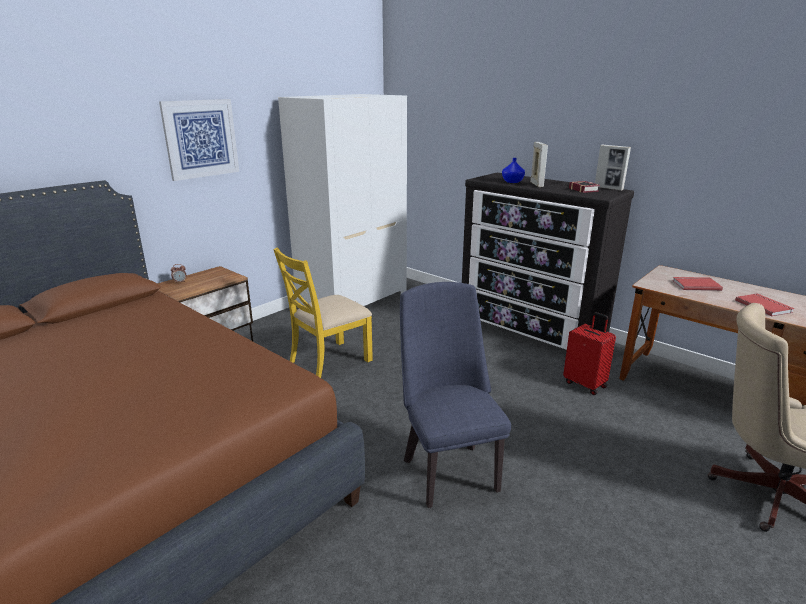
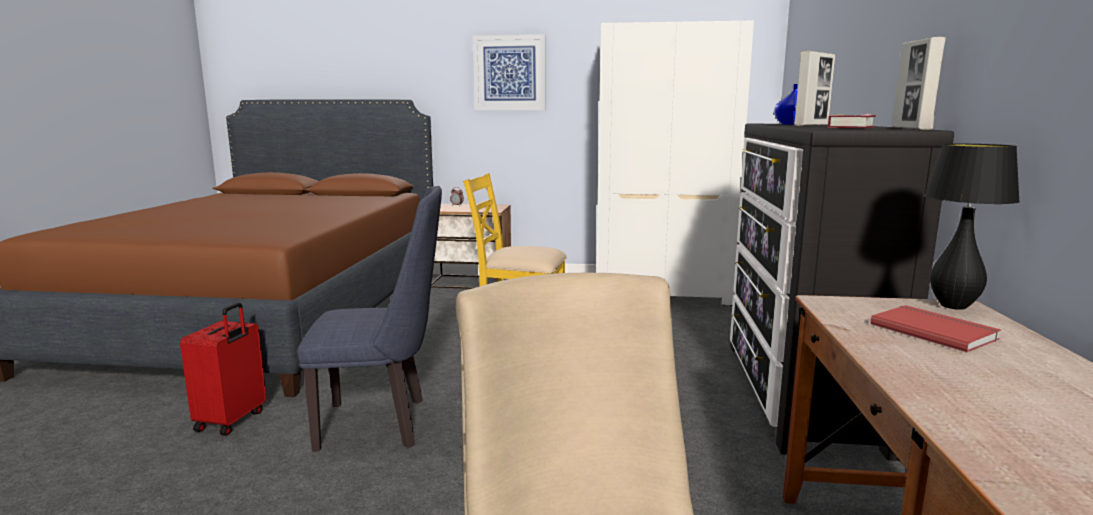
camera: 55 degrees right, 10 degrees down
blue chair [400,282,511,508] -> blue chair turned 45 degrees clockwise [297,186,442,452]
red suitcase [563,312,616,395] -> red suitcase moved to [180,302,266,436]
red book [735,294,795,316] -> none
none -> black table lamp [925,144,1020,310]

